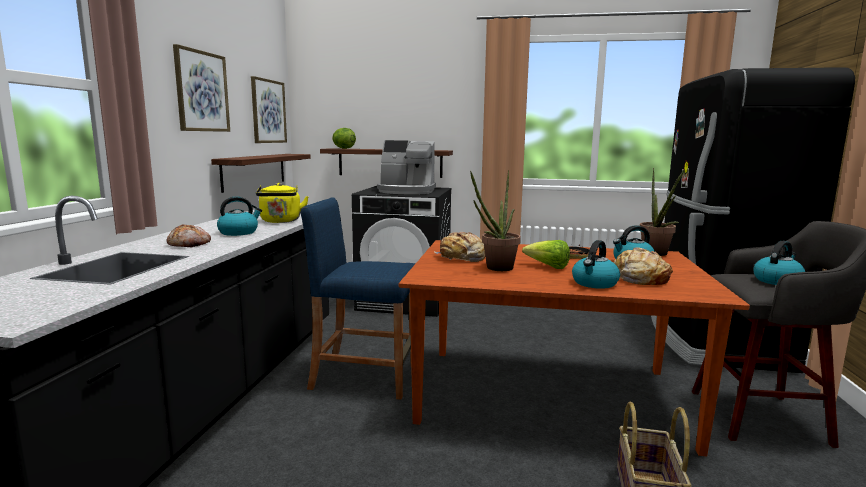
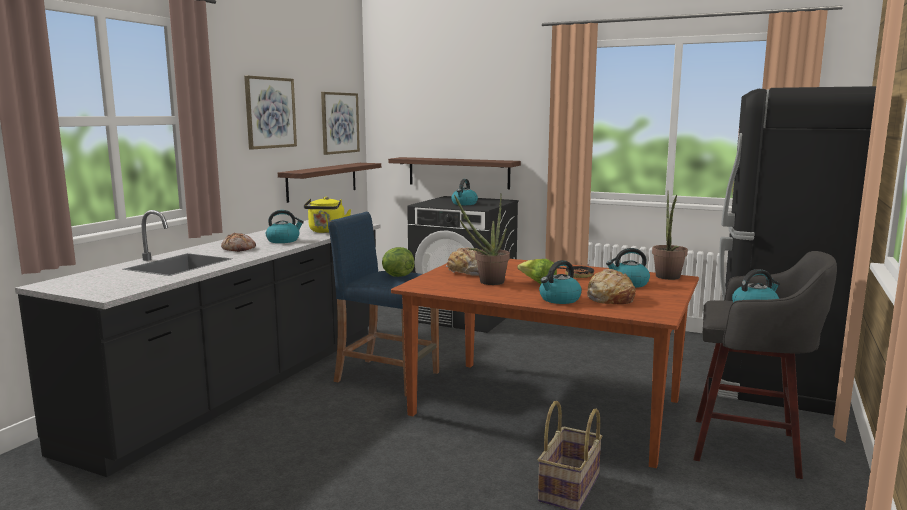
camera: 15 degrees right, 0 degrees up
lettuce [332,128,356,149] -> lettuce moved to [382,247,415,277]
coffee machine [377,140,436,195] -> kettle [451,179,478,205]

